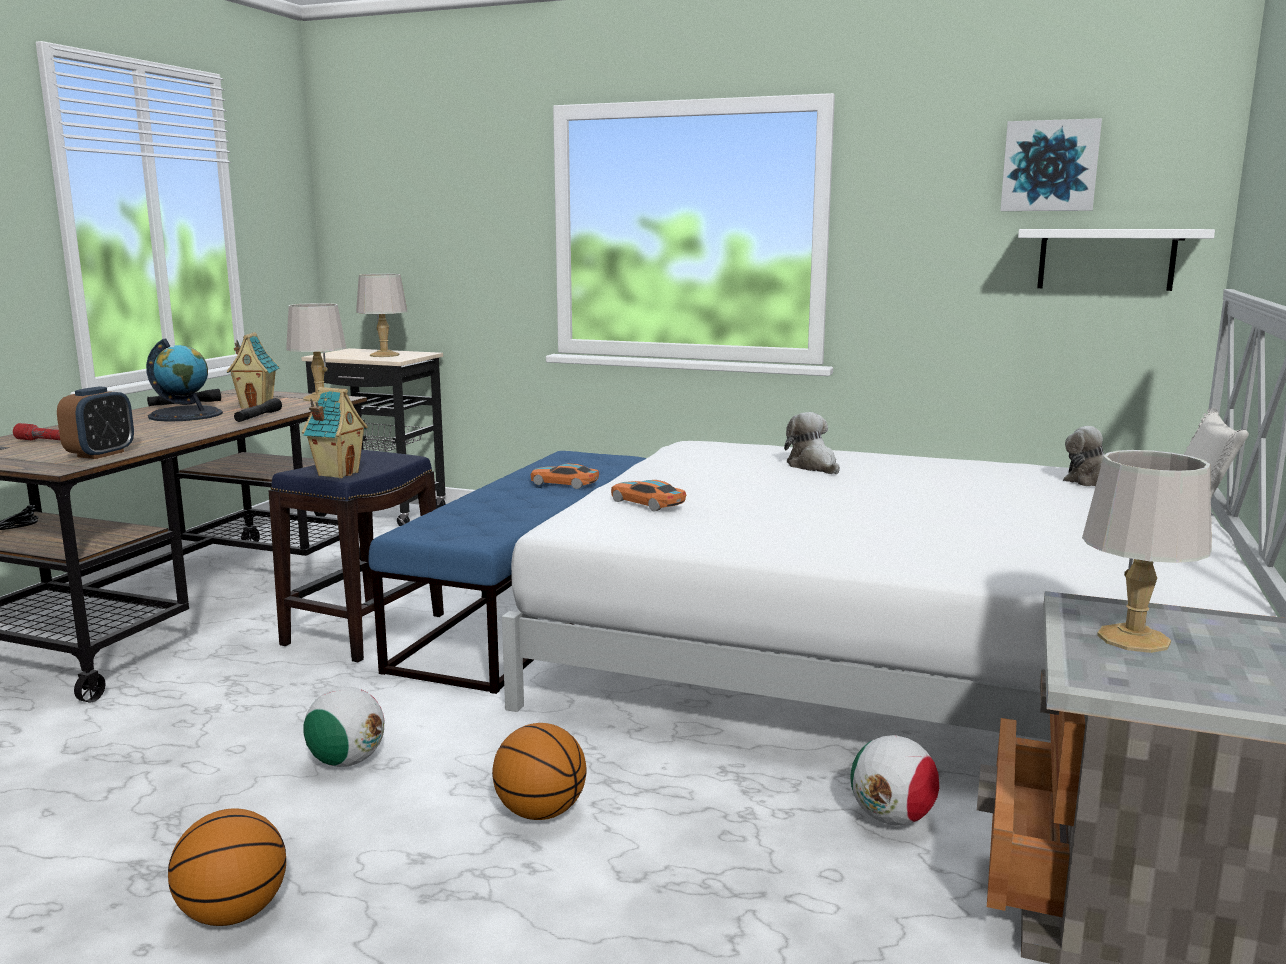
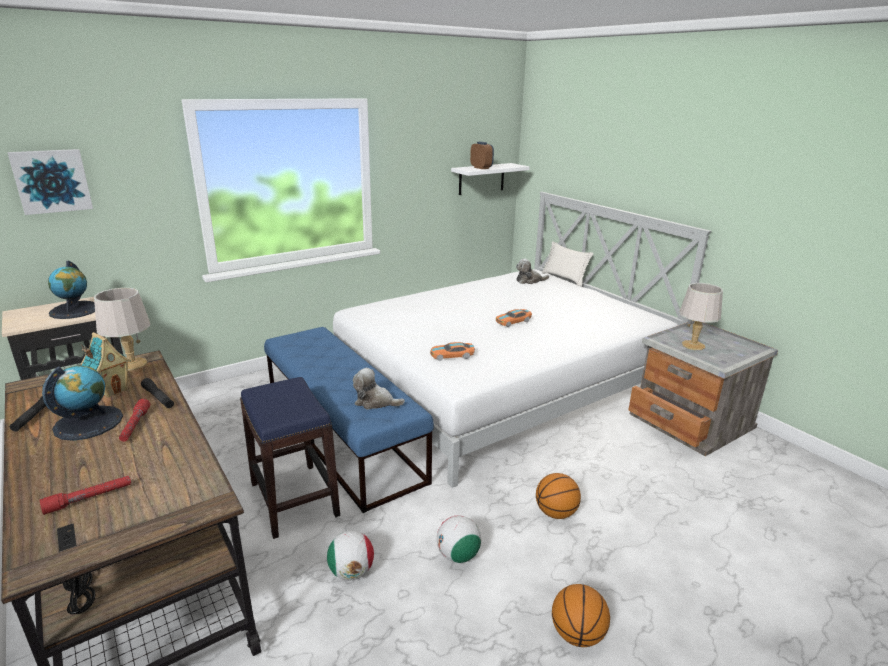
camera: 55 degrees left, 10 degrees up
alarm clock [57,386,134,459] -> alarm clock moved to [470,142,494,169]
toy house [302,387,368,478] -> none
grey table lamp [356,274,407,357] -> globe [48,261,95,319]
toy car [531,463,599,489] -> toy car moved to [496,309,532,327]
plush toy [784,412,840,474] -> plush toy moved to [353,368,405,410]
football [850,735,939,826] -> football moved to [327,531,374,581]
picture [1000,118,1102,211] -> picture moved to [8,149,93,215]
none -> red flashlight [119,399,150,442]

